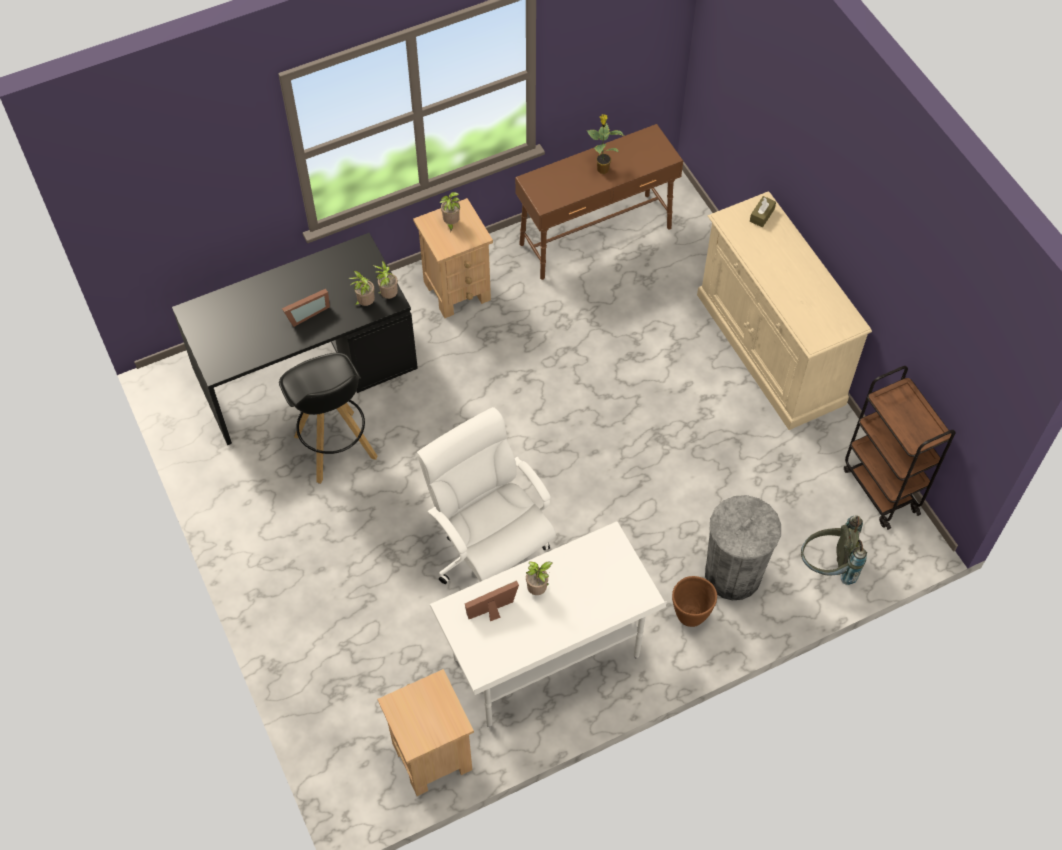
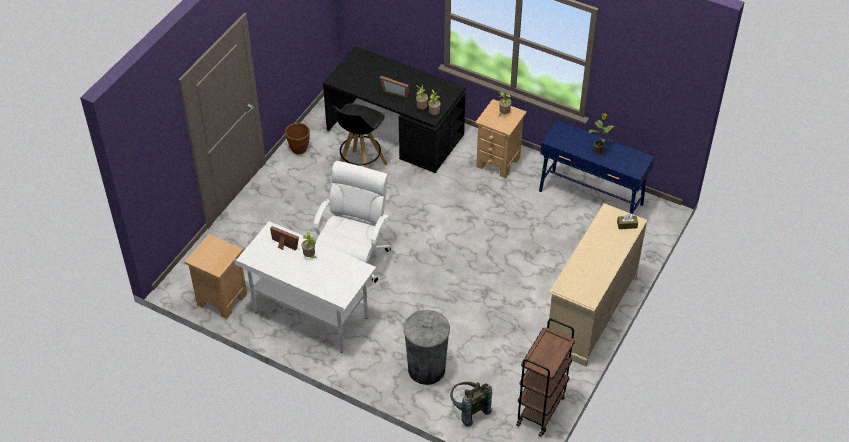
camera: 55 degrees right, 10 degrees down
brown console table [515,124,683,280] -> blue console table [539,121,655,214]
brown planter [672,576,717,627] -> brown planter moved to [285,123,310,154]

